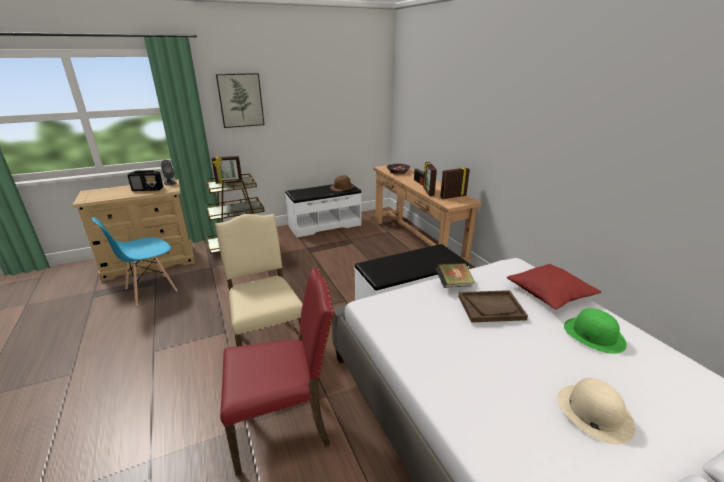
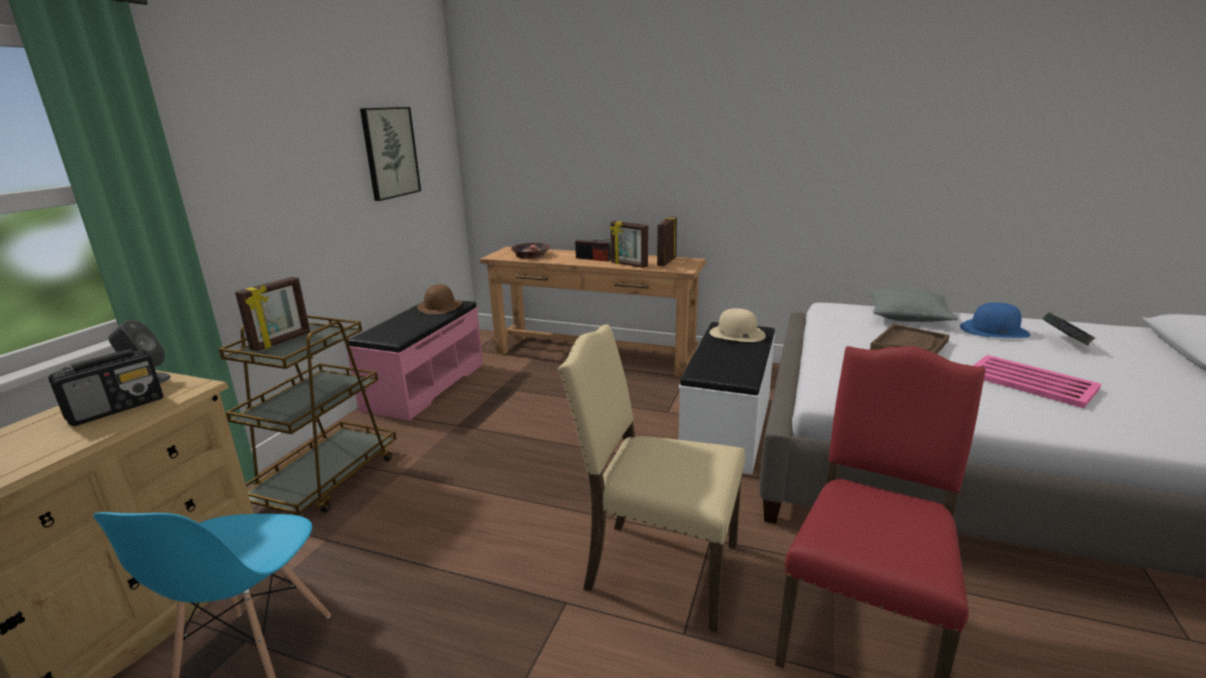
camera: 45 degrees left, 5 degrees down
picture [216,73,264,128] -> picture moved to [360,107,421,201]
white bench [285,183,362,238] -> pink bench [346,300,483,421]
book [435,263,475,288] -> book moved to [1042,312,1096,345]
red pillow [507,264,601,309] -> grey pillow [869,287,958,322]
beige hat [557,378,635,445] -> beige hat moved to [709,308,766,342]
green hat [564,308,627,354] -> blue hat [960,302,1030,338]
none -> pink tray [973,355,1101,408]

